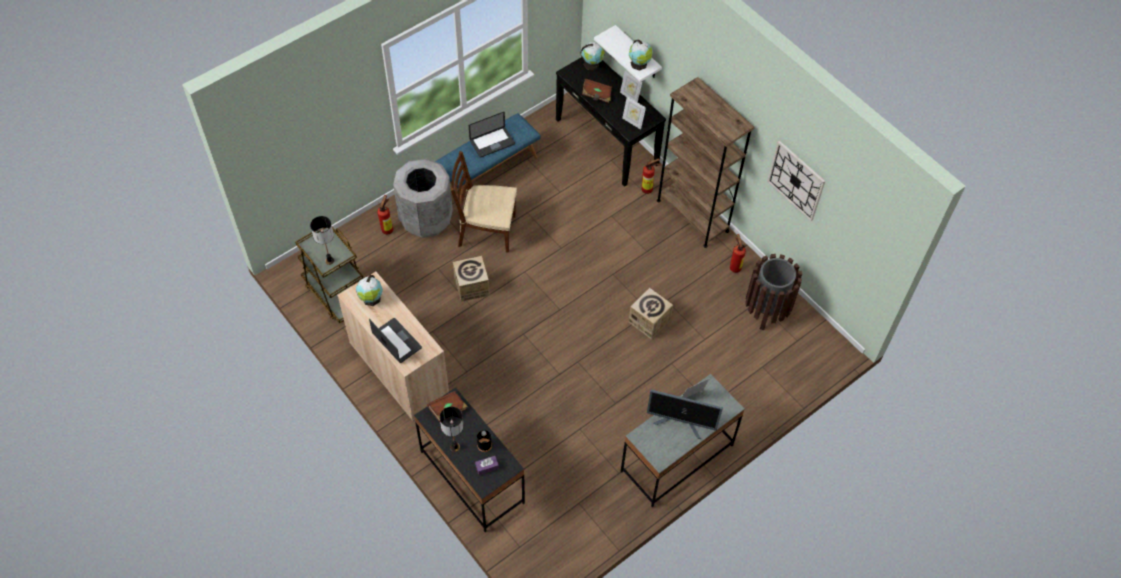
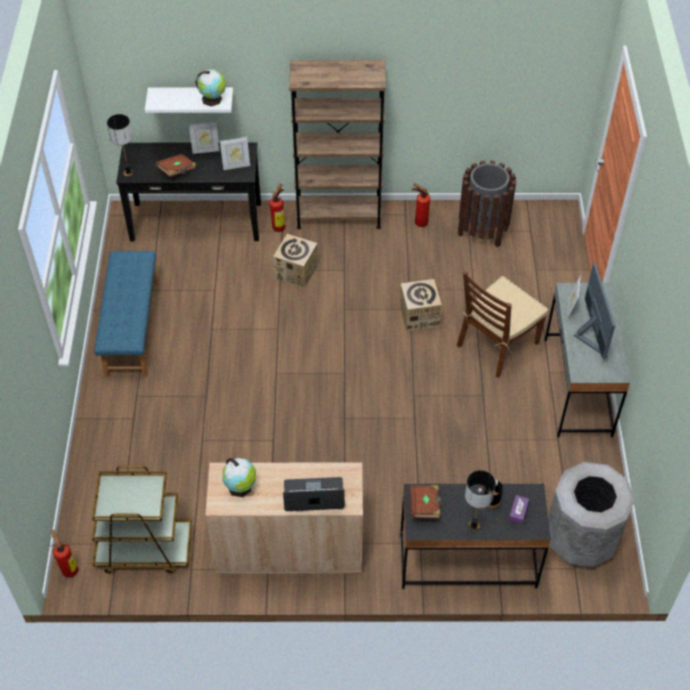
camera: 50 degrees left, 5 degrees down
table lamp [310,216,334,265] -> table lamp moved to [107,114,133,177]
fire extinguisher [377,195,393,234] -> fire extinguisher moved to [50,530,78,578]
grey trash can [393,159,453,238] -> grey trash can moved to [548,462,635,567]
brown chair [451,151,517,253] -> brown chair moved to [457,271,548,378]
cardboard box [453,256,490,302] -> cardboard box moved to [273,234,318,288]
laptop [469,112,515,158] -> none
globe [580,42,605,70] -> none
monitor [647,389,723,439] -> monitor turned 60 degrees counterclockwise [574,263,615,359]
wall clock [767,141,825,221] -> none

